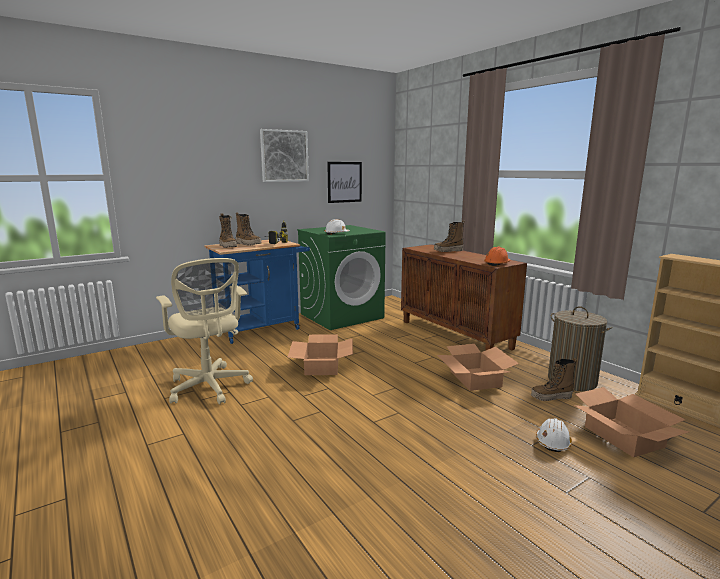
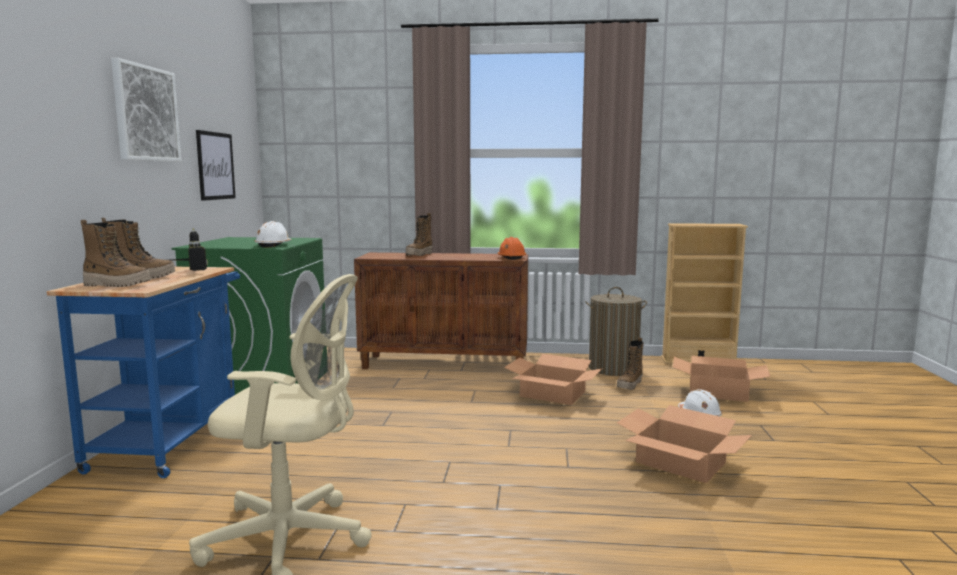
camera: 50 degrees left, 5 degrees down
cardboard box [288,334,353,375] -> cardboard box moved to [617,405,752,483]

